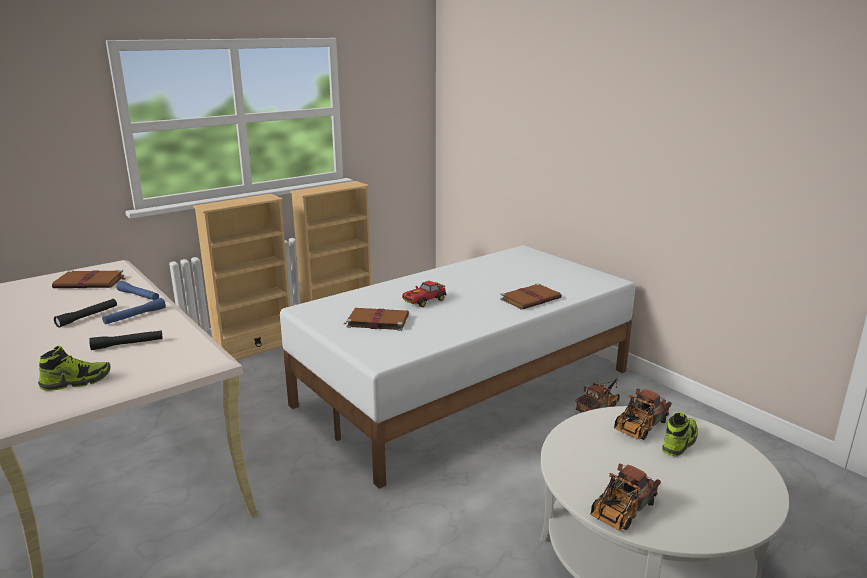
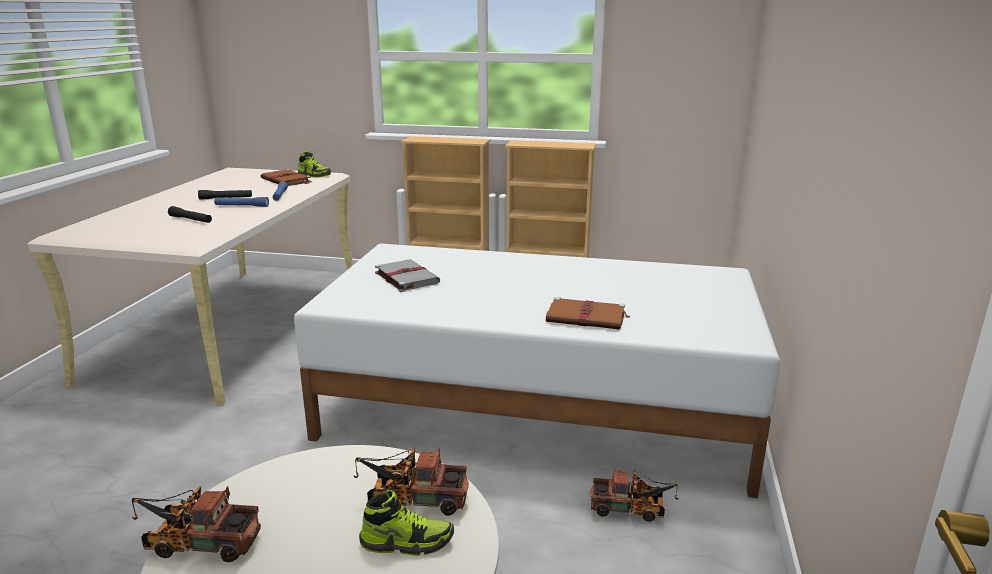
camera: 50 degrees right, 0 degrees up
shoe [38,346,110,391] -> shoe moved to [298,150,331,178]
brown book [345,308,409,331] -> grey book [375,259,440,292]
toy car [402,281,446,307] -> none

